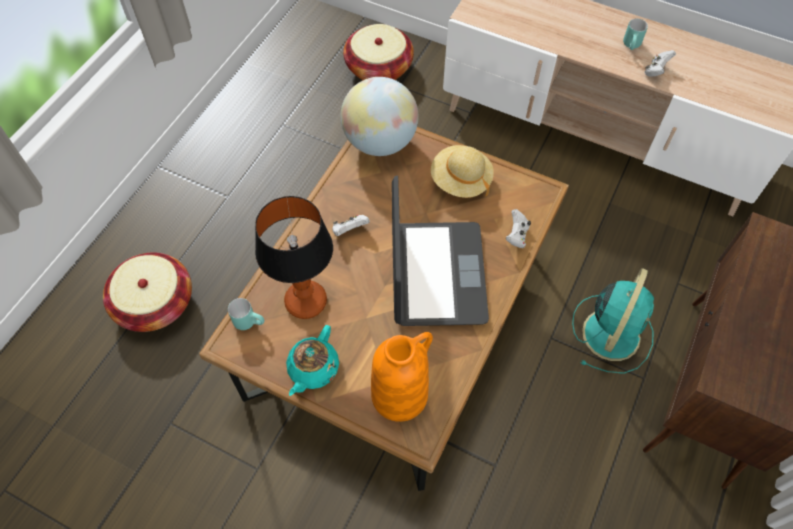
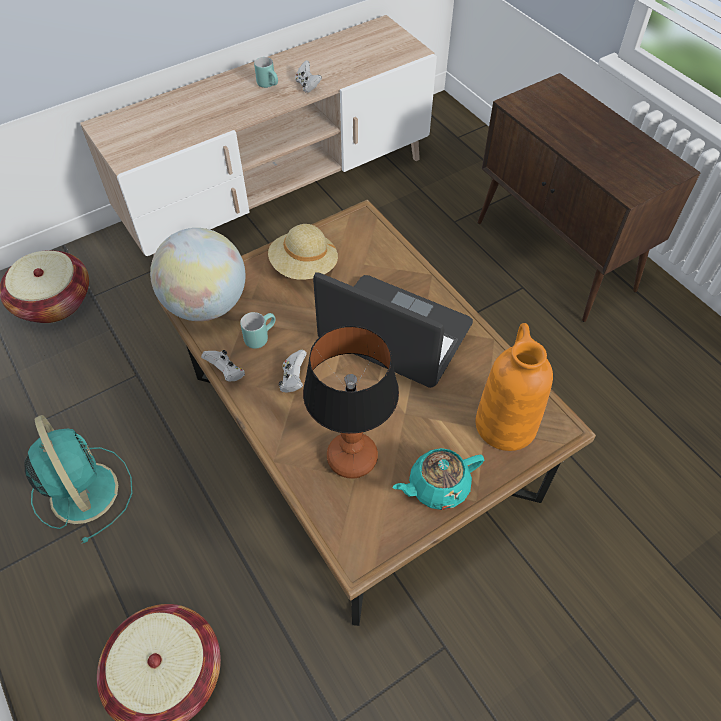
camera: 60 degrees left, 5 degrees down
turquoise mug [228,298,264,330] -> turquoise mug moved to [240,312,276,349]
turquoise teapot [286,325,339,396] -> turquoise teapot turned 105 degrees clockwise [393,448,484,510]
white game controller [506,209,531,248] -> white game controller moved to [201,350,245,381]
turquoise fan [572,268,654,374] -> turquoise fan moved to [24,415,133,543]

